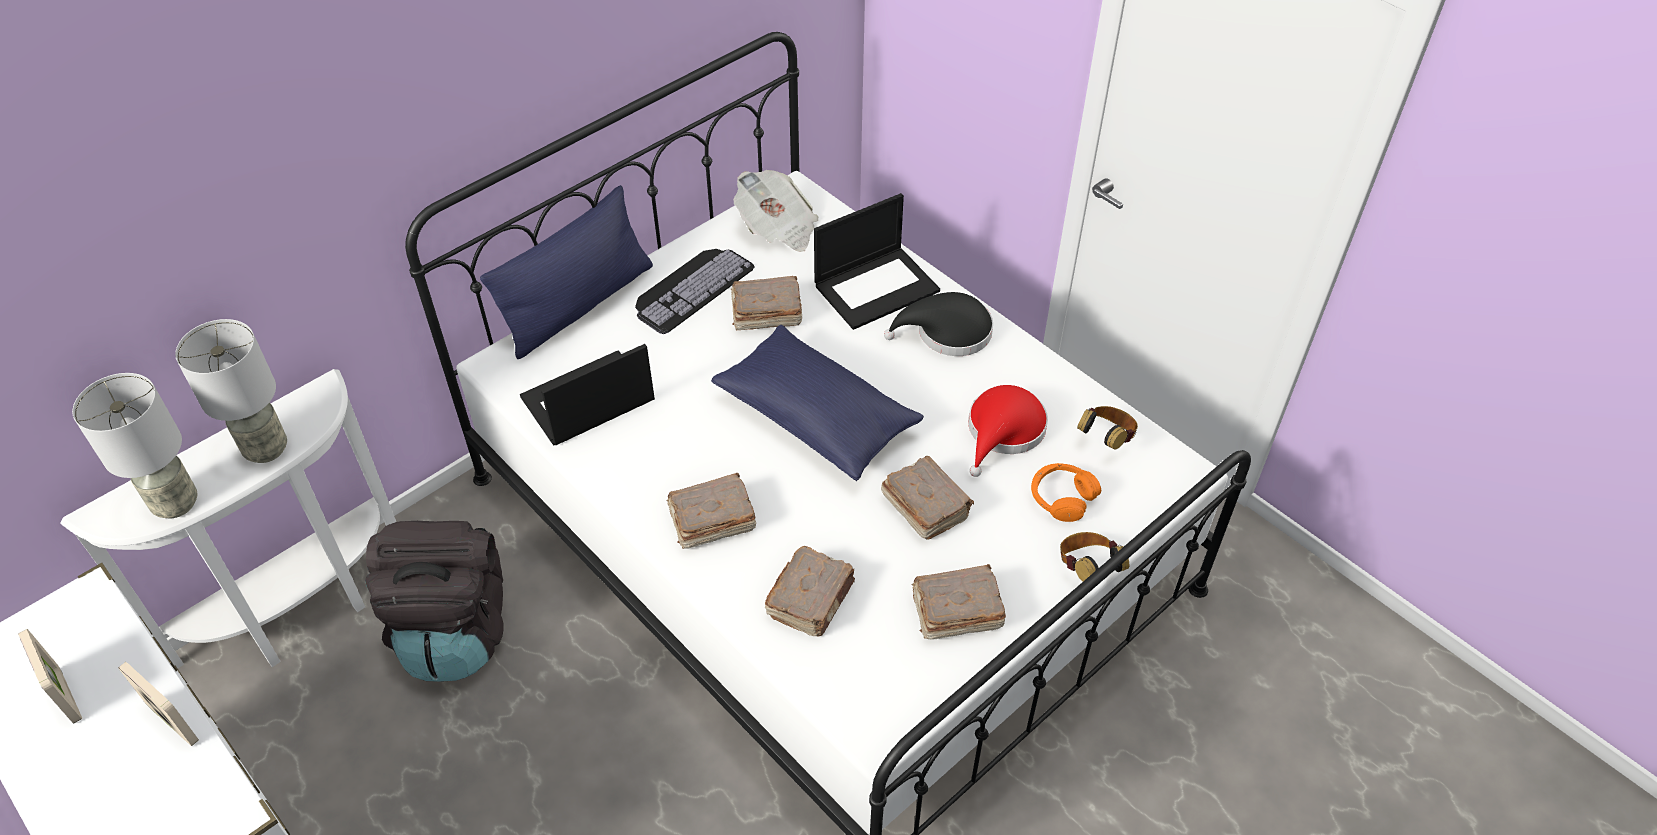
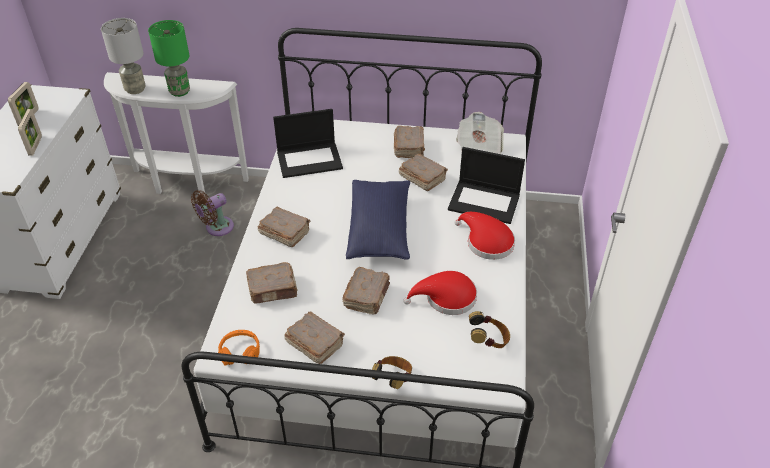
camera: 50 degrees right, 5 degrees down
grey table lamp [175,319,287,463] -> green table lamp [148,20,190,97]
black backpack [365,521,504,682] -> brown fan [191,190,234,236]
blue pillow [480,185,653,359] -> none
laptop [520,344,655,446] -> laptop turned 150 degrees clockwise [273,109,343,178]
keyboard [635,249,754,334] -> brown book [394,126,425,158]
black hat [884,292,993,356] -> red hat [454,212,515,260]
orange headphones [1031,463,1101,522] -> orange headphones moved to [218,330,260,365]

